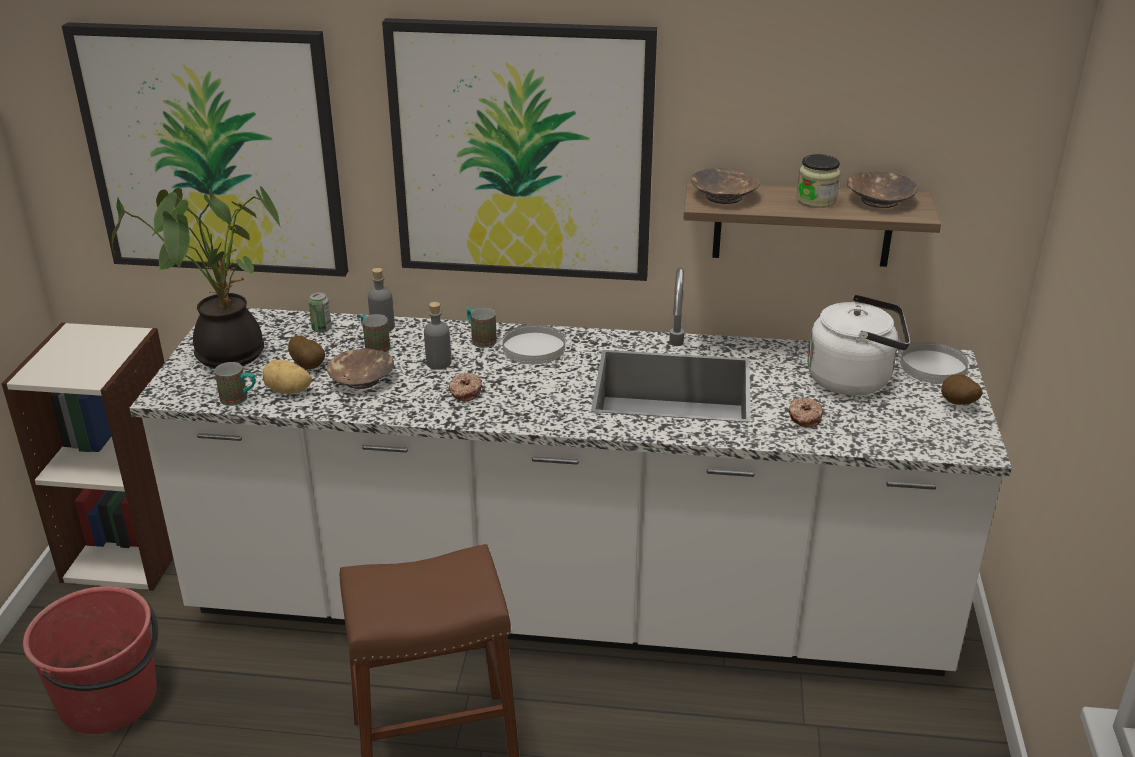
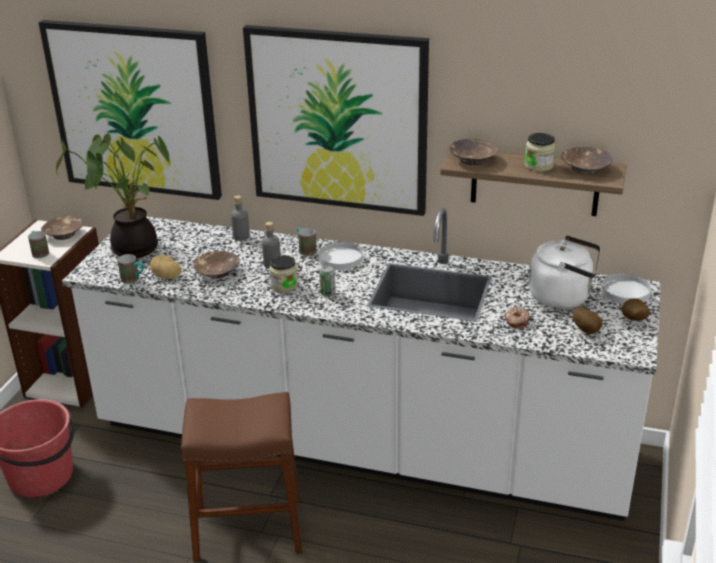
camera: 10 degrees right, 0 degrees up
potato [288,335,325,369] -> potato moved to [573,306,602,334]
can [308,292,332,333] -> can moved to [319,265,336,296]
mug [361,314,390,353] -> mug moved to [28,231,49,258]
donut [449,373,482,401] -> jar [270,255,298,293]
none -> brown bowl [41,216,83,240]

